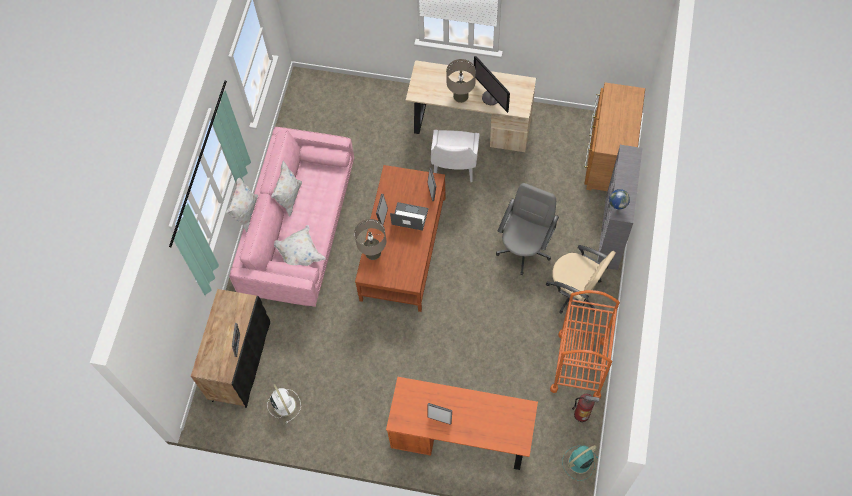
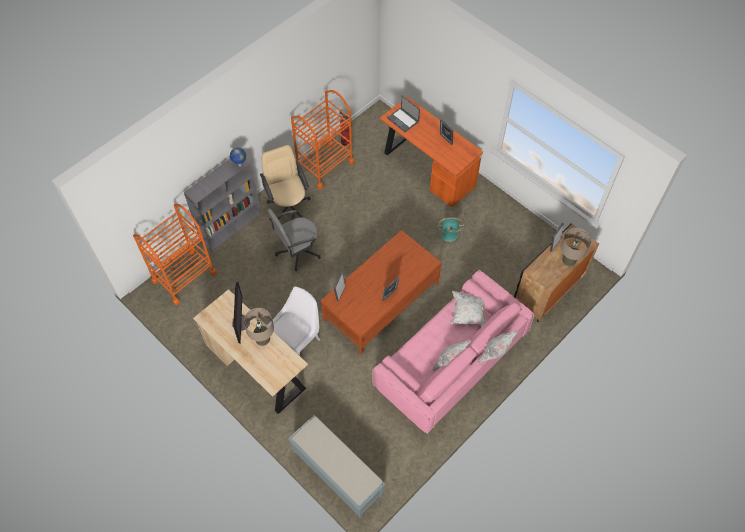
camera: 150 degrees left, 5 degrees down
white fan [267,384,301,423] -> none
beige table lamp [354,219,386,260] -> beige table lamp moved to [561,228,591,266]
laptop [390,202,429,231] -> laptop moved to [387,95,420,132]
turquoise fan [562,445,598,481] -> turquoise fan moved to [436,217,464,245]
brown dresser [584,82,645,191] -> orange cart [133,204,217,305]
none -> grey bench [289,415,385,519]

